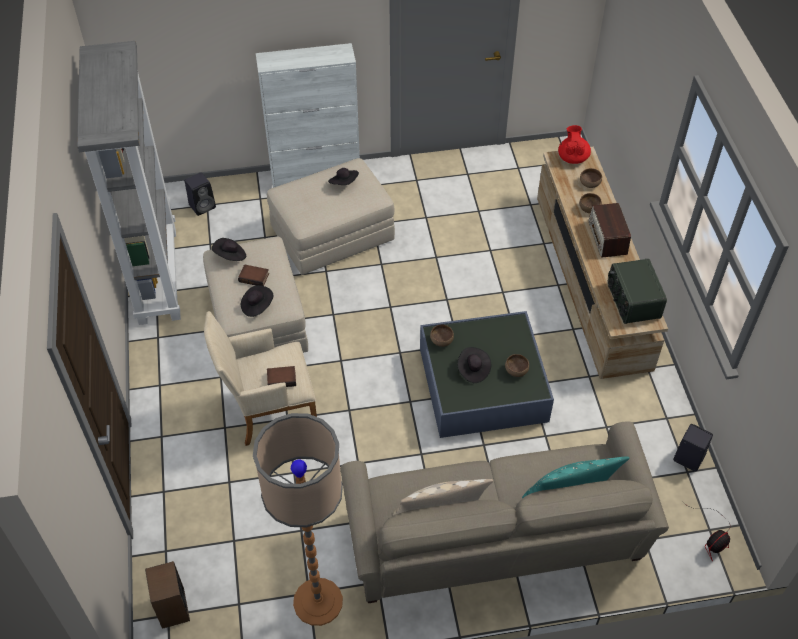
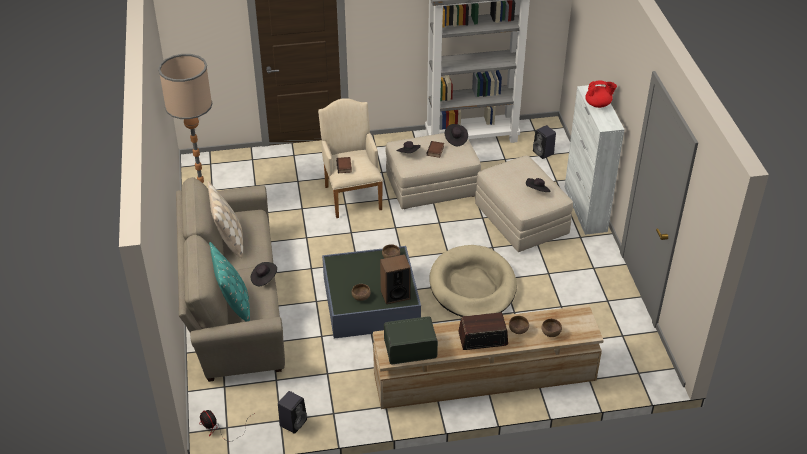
camera: 90 degrees right, 10 degrees down
speaker [145,561,190,629] -> speaker moved to [380,254,411,304]
black hat [457,347,491,383] -> black hat moved to [251,262,277,286]
red teapot [558,125,591,164] -> red teapot moved to [585,80,617,108]
none -> beige dog bed [429,245,517,317]

